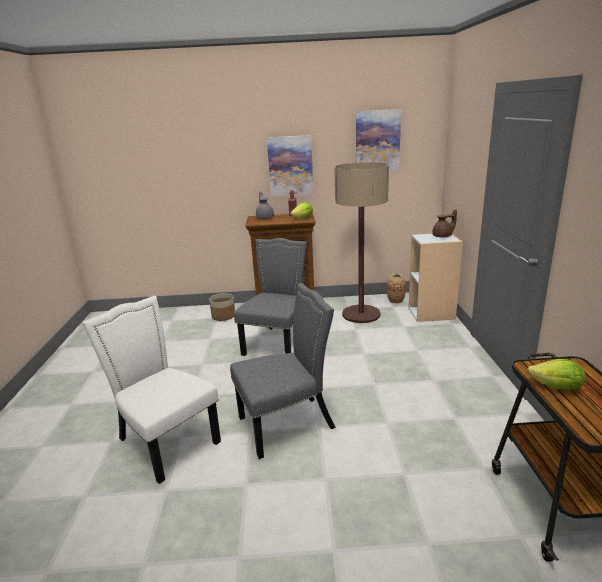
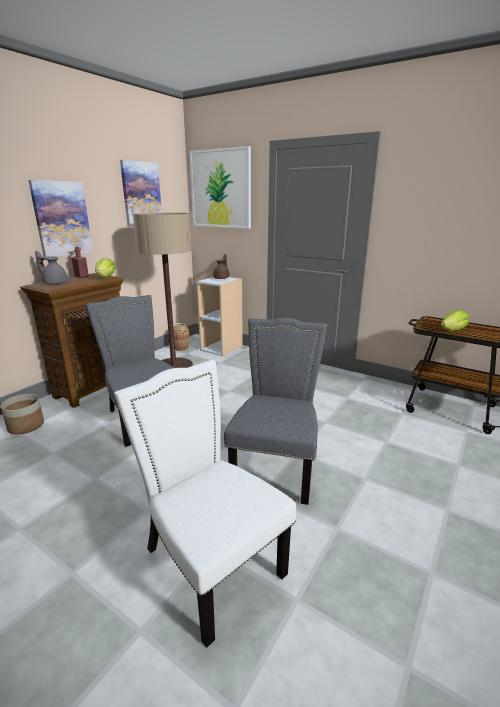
camera: 55 degrees left, 0 degrees up
white chair [82,296,221,484] -> white chair turned 60 degrees clockwise [114,360,296,648]
none -> picture [189,146,251,229]

